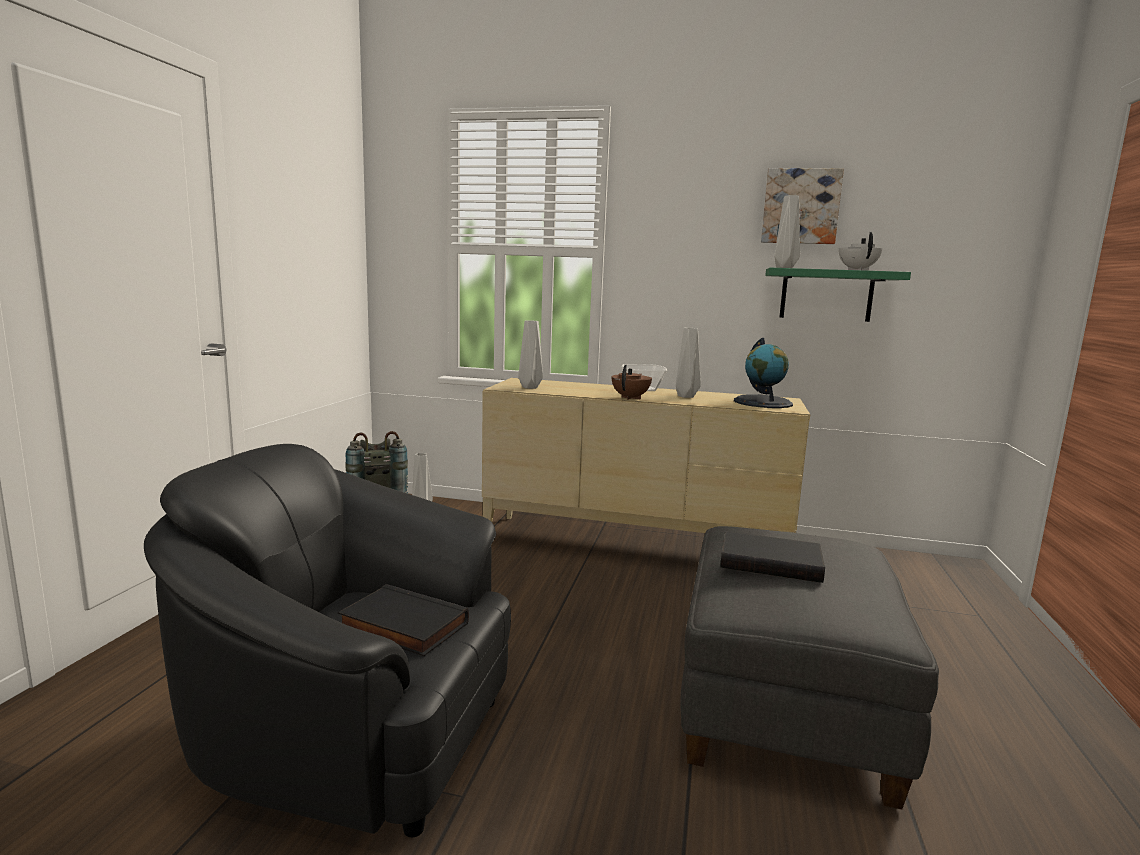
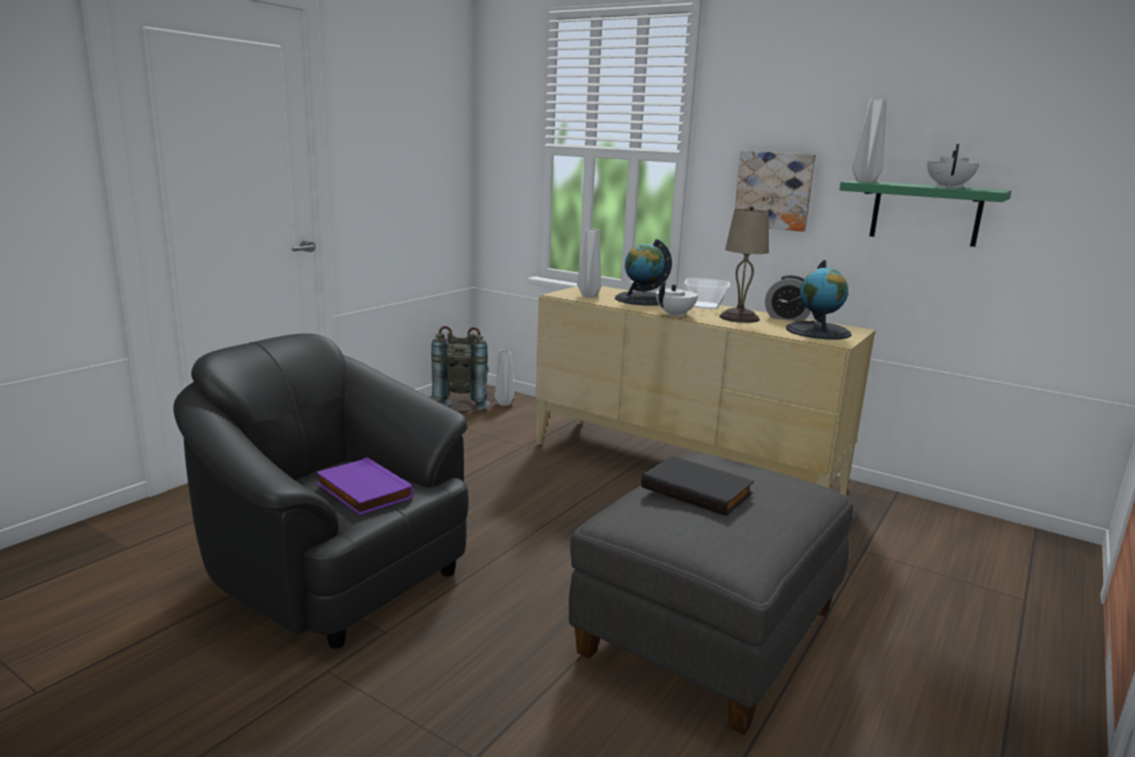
camera: 20 degrees right, 5 degrees up
black book [337,584,469,656] -> purple book [317,458,414,515]
brown teapot [612,365,652,400] -> white teapot [656,281,698,317]
grey vase [676,328,701,398] -> beige table lamp [719,206,769,323]
picture [761,168,844,244] -> picture moved to [735,151,816,232]
none -> globe [615,239,672,306]
none -> alarm clock [765,275,811,321]

